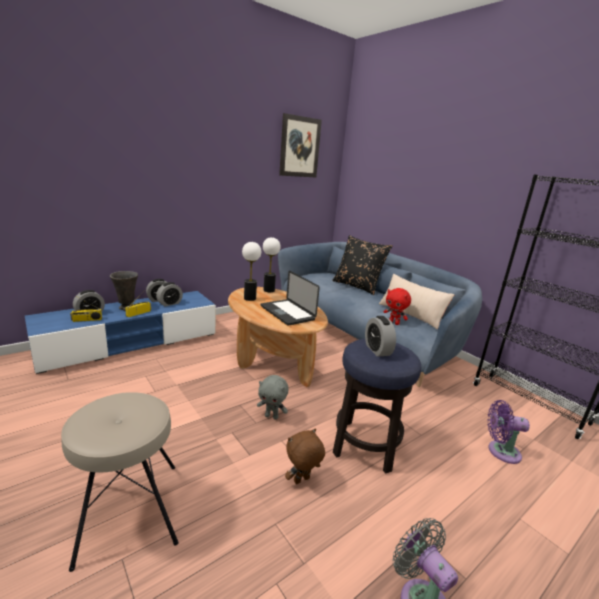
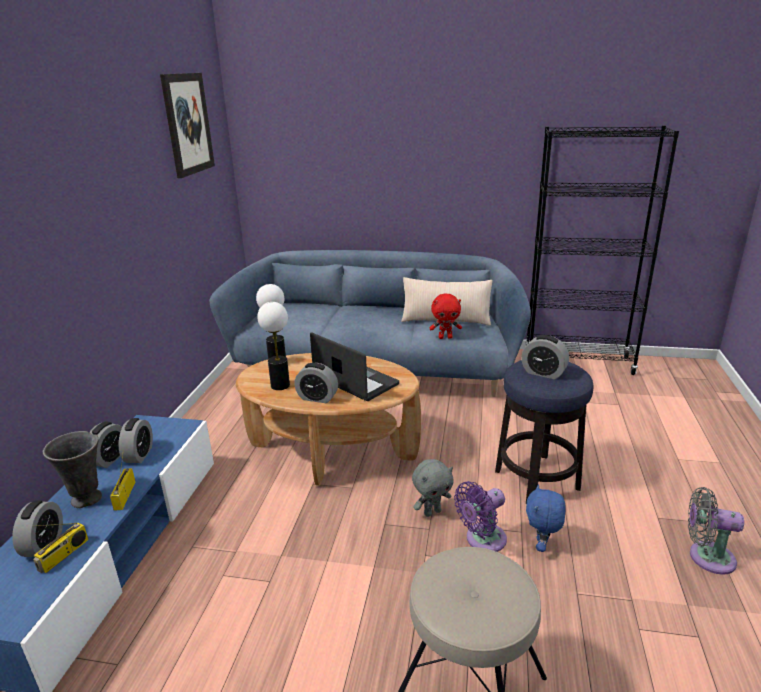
camera: 40 degrees left, 5 degrees up
laptop [261,271,320,326] -> laptop turned 150 degrees counterclockwise [310,332,399,401]
brown plush toy [285,428,325,484] -> blue plush toy [526,484,566,552]
black pillow [332,235,393,295] -> none
purple fan [487,400,530,464] -> purple fan moved to [454,481,507,552]
none -> alarm clock [294,363,338,403]

